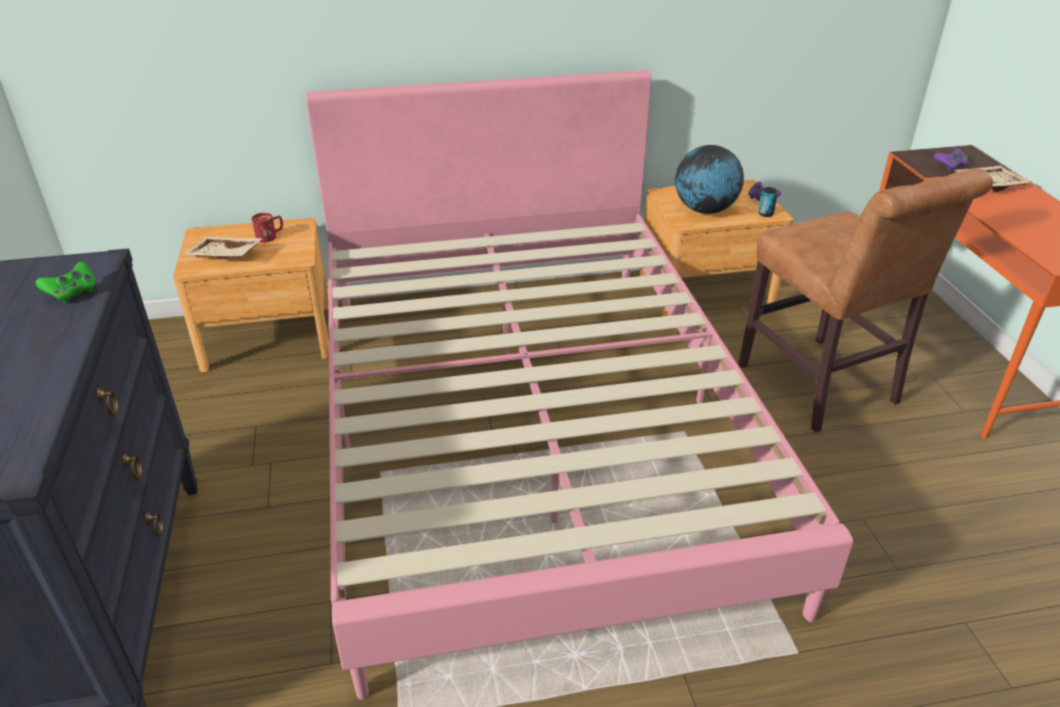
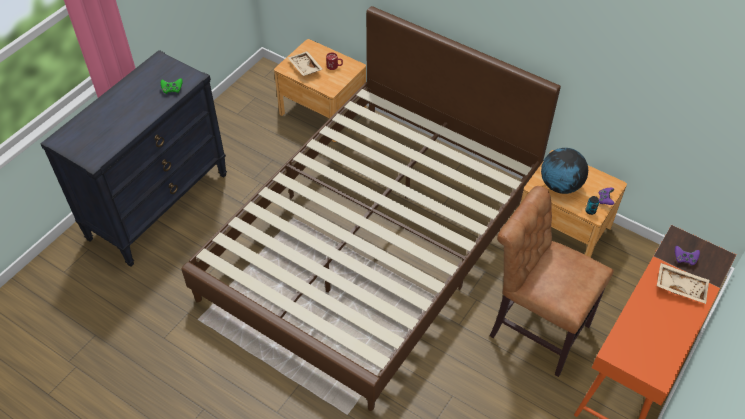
camera: 45 degrees right, 15 degrees up
pink bed [306,70,853,700] -> brown bed [181,6,561,411]
brown chair [738,169,993,433] -> brown chair turned 105 degrees clockwise [490,186,614,377]

